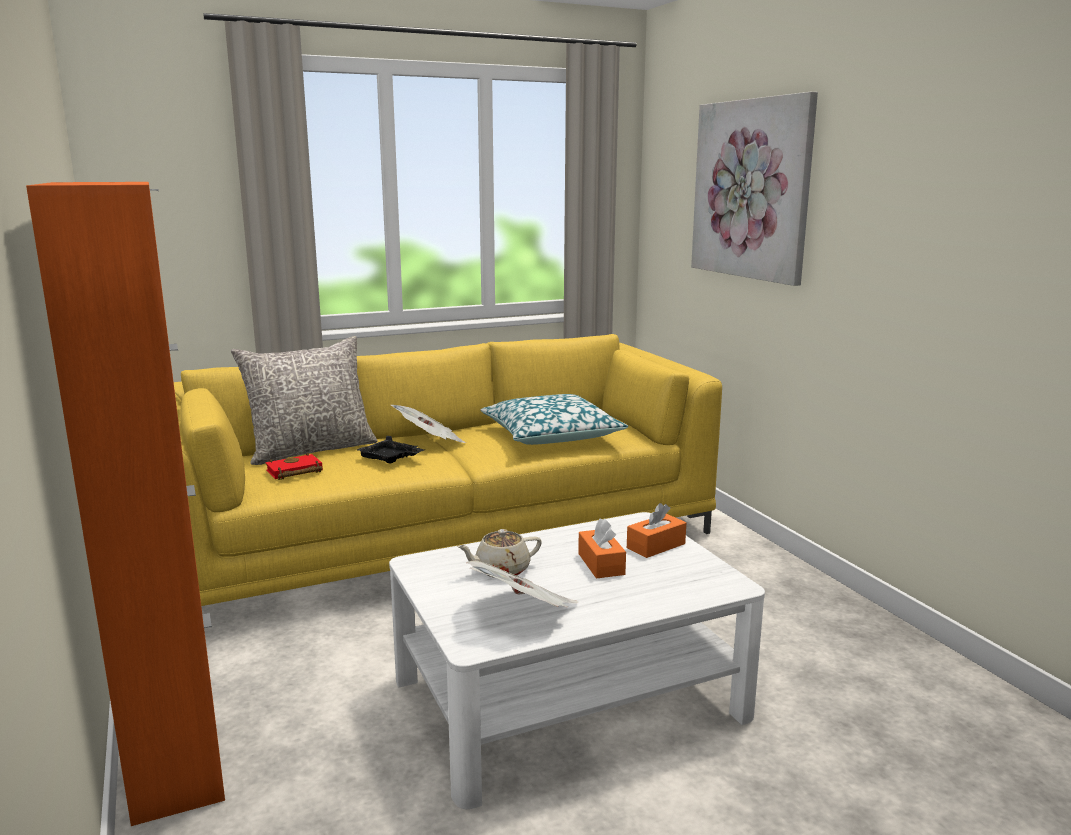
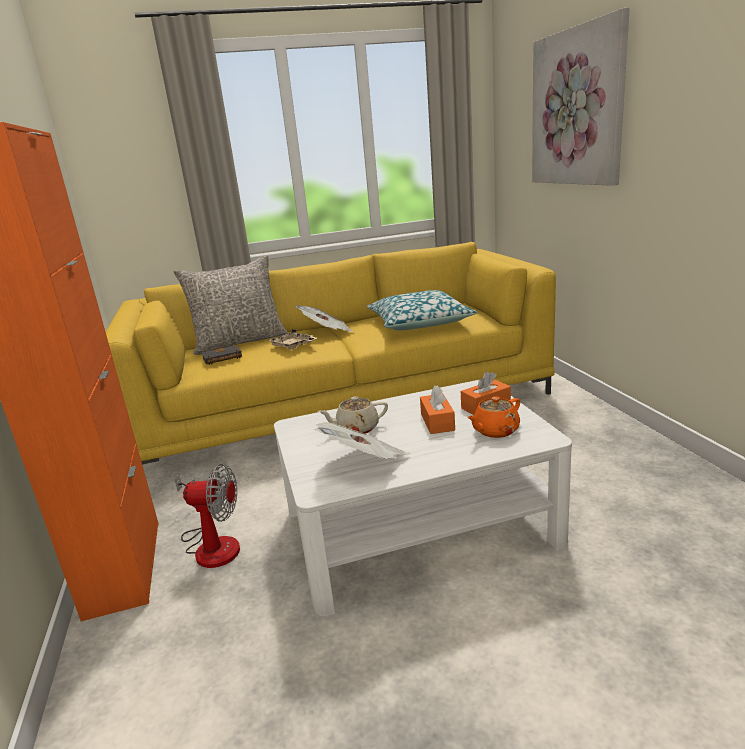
camera: 10 degrees right, 5 degrees up
red book [265,453,323,480] -> black book [202,344,242,365]
black tray [357,435,424,464] -> beige tray [268,329,317,350]
none -> fan [175,464,240,568]
none -> orange teapot [467,396,520,438]

